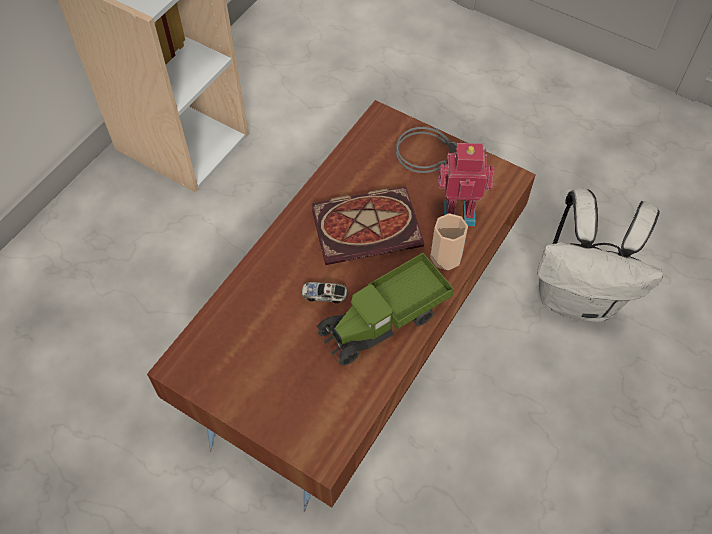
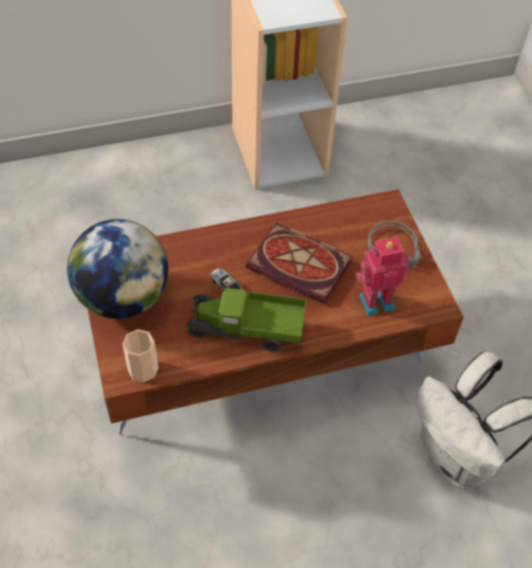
camera: 40 degrees right, 5 degrees down
cup [430,213,468,270] -> cup moved to [122,329,158,382]
toy robot [438,143,494,226] -> toy robot turned 60 degrees counterclockwise [356,237,409,316]
none -> globe [67,219,168,319]

